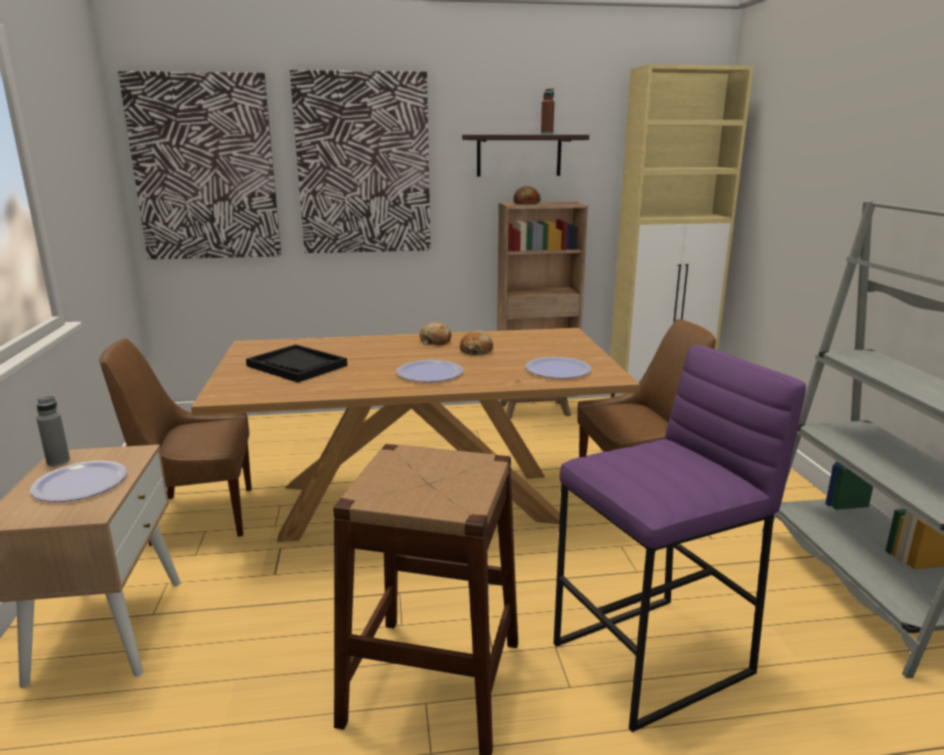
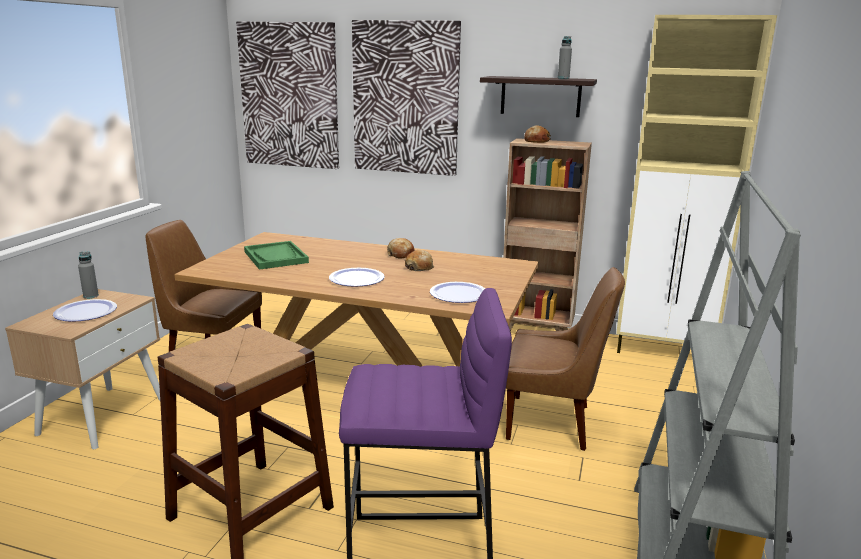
camera: 25 degrees right, 0 degrees up
black tray [246,344,347,382] -> green tray [244,241,309,270]
brown bottle [541,89,555,134] -> grey bottle [558,36,572,79]

